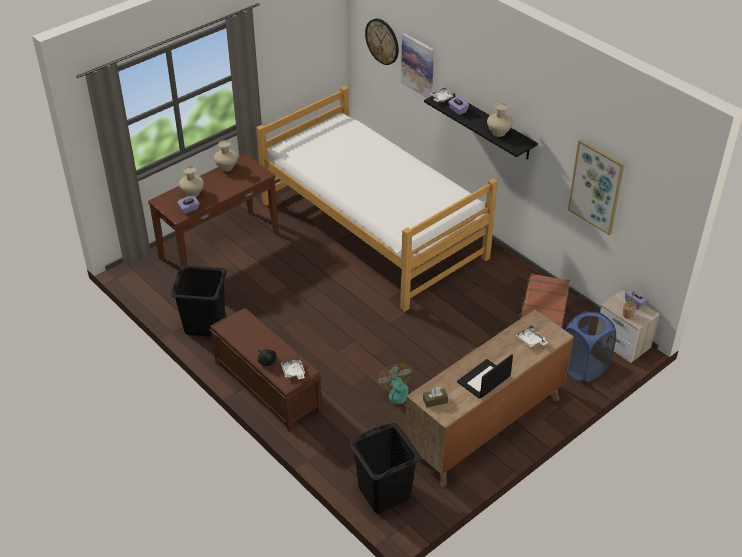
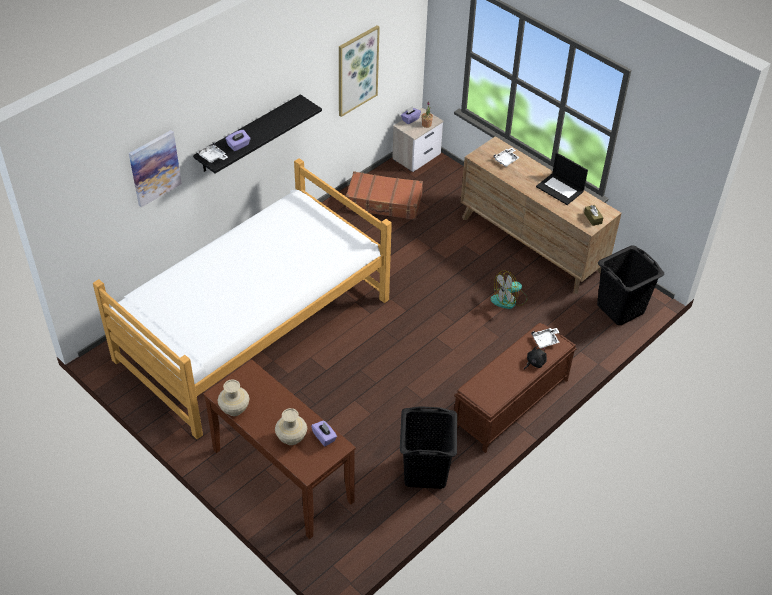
camera: 95 degrees left, 5 degrees up
wall clock [365,19,399,65] -> none
beige vase [487,103,513,137] -> none
blue laundry basket [565,311,616,382] -> none

